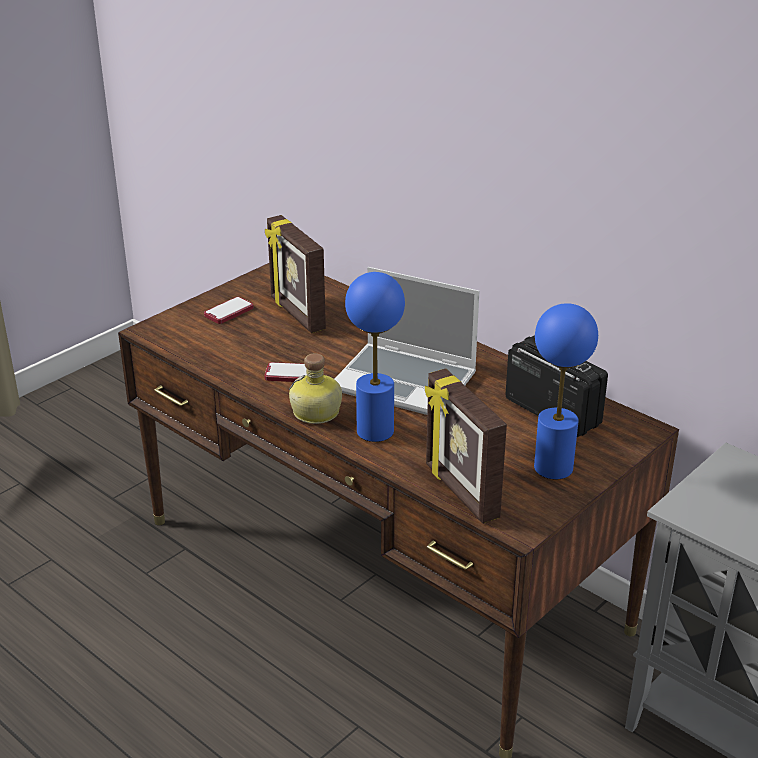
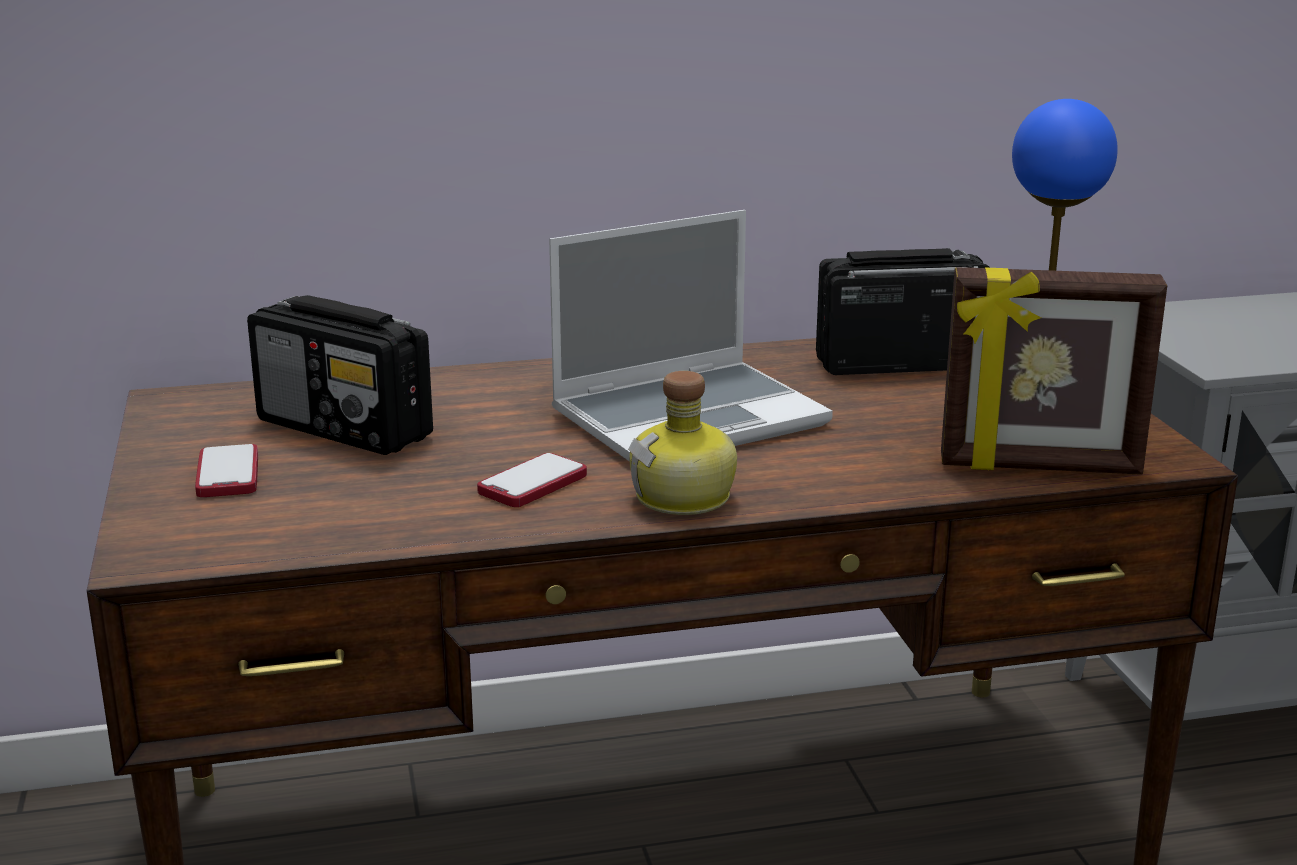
camera: 55 degrees left, 10 degrees down
picture frame [265,215,326,333] -> radio [247,295,433,455]
blue table lamp [345,272,405,442] -> none

